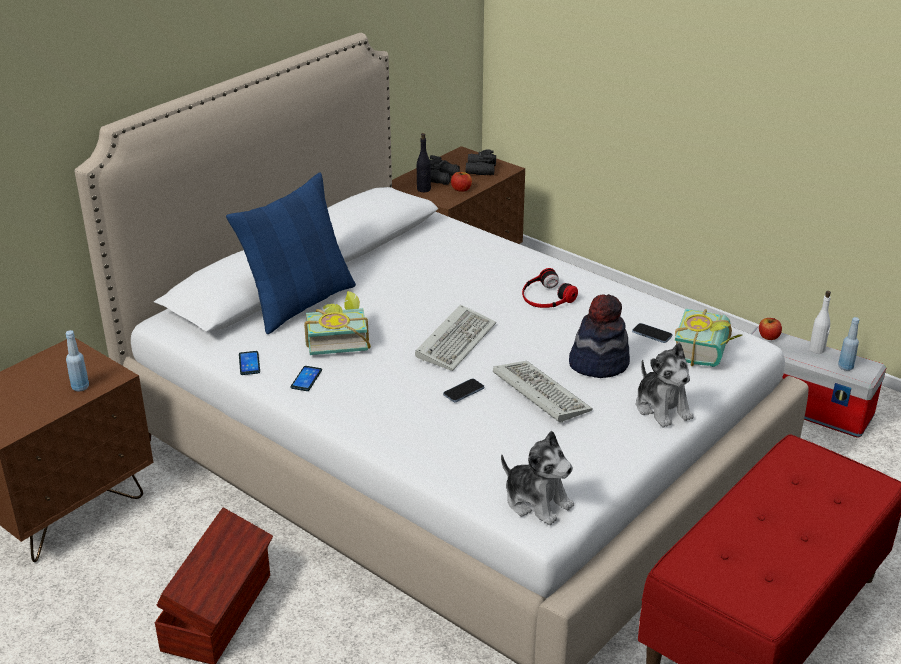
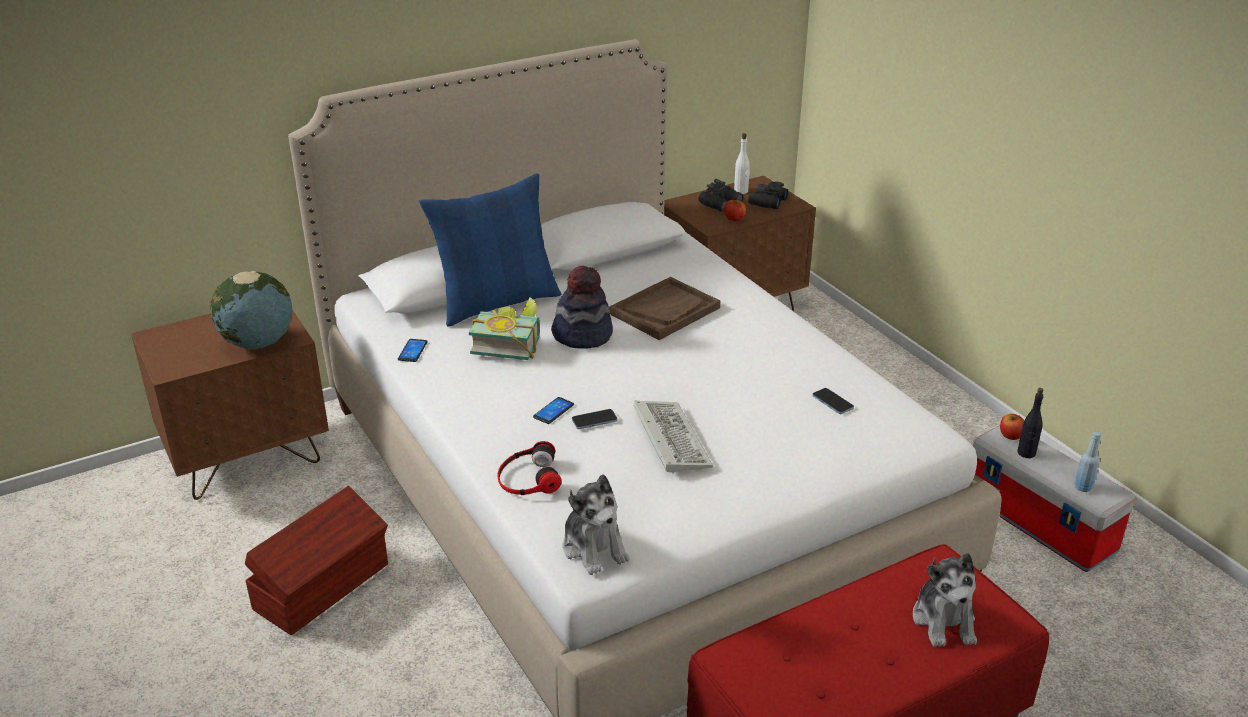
camera: 20 degrees right, 0 degrees up
blue bottle [66,330,89,391] -> globe [210,271,292,349]
phone [290,366,322,391] -> phone moved to [533,397,574,424]
keyboard [415,304,496,371] -> none
black bottle [417,133,431,192] -> black bottle moved to [1017,388,1043,458]
headphones [522,268,578,308] -> headphones moved to [497,441,562,495]
hat [569,294,630,378] -> hat moved to [551,266,613,349]
plush toy [636,343,694,428] -> plush toy moved to [913,553,977,647]
book [675,309,742,367] -> none
white bottle [809,291,831,354] -> white bottle moved to [734,133,750,194]
none -> brown tray [609,277,720,340]

